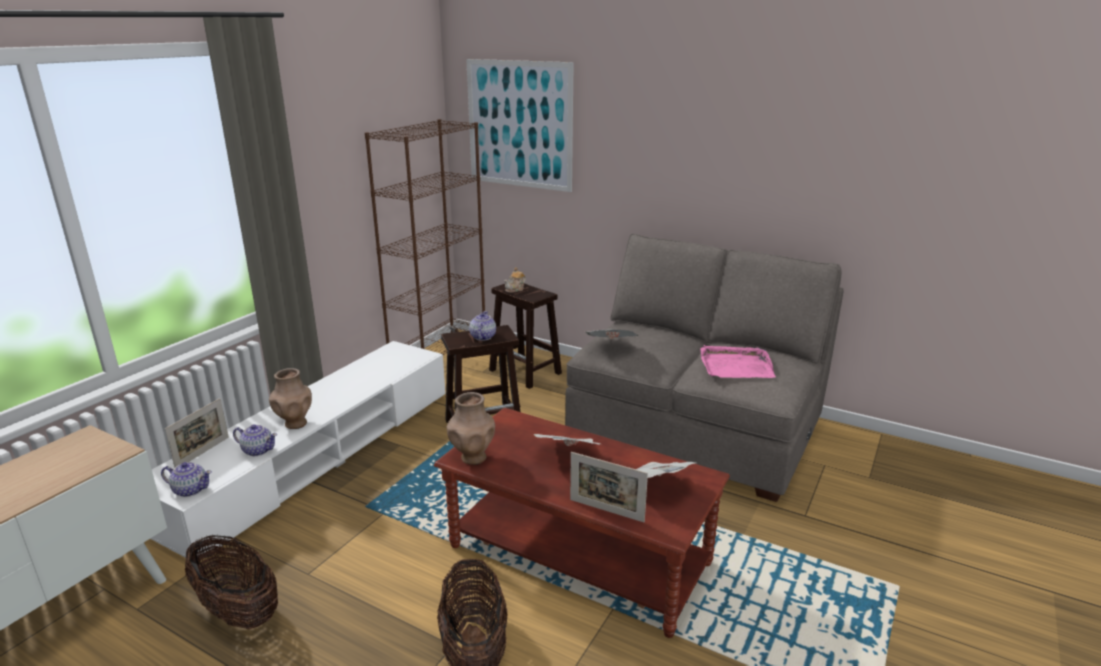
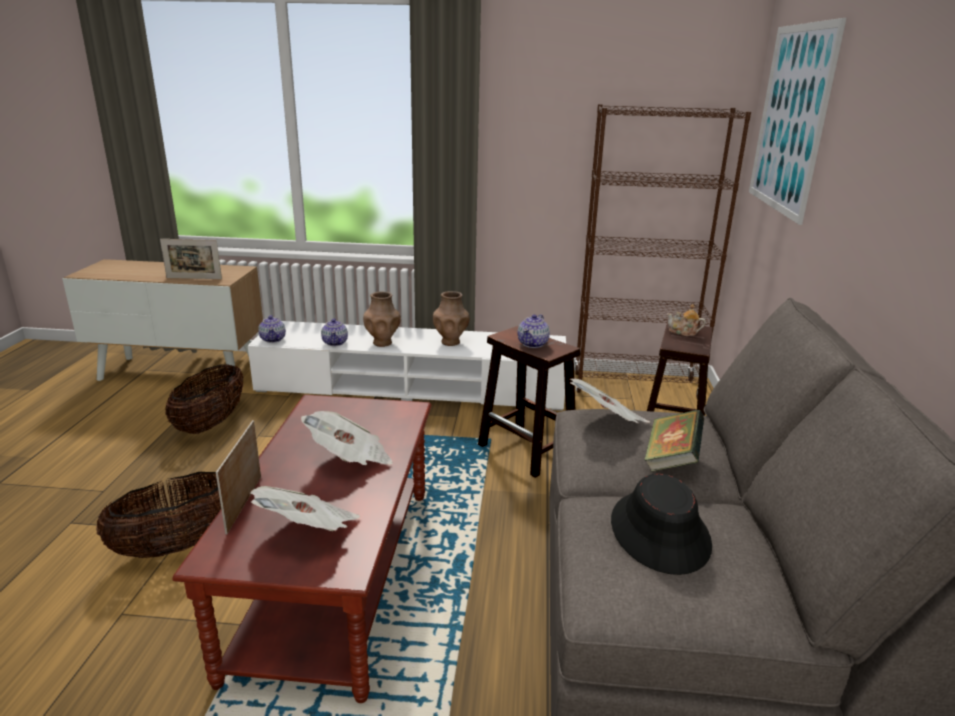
camera: 65 degrees right, 0 degrees up
picture frame [165,398,229,468] -> picture frame moved to [160,239,222,279]
brown vase [447,392,495,465] -> brown vase moved to [433,291,470,346]
teapot [469,311,496,341] -> teapot turned 135 degrees clockwise [518,314,550,348]
pink tray [700,345,776,378] -> black hat [611,474,712,575]
none -> book [644,410,704,472]

